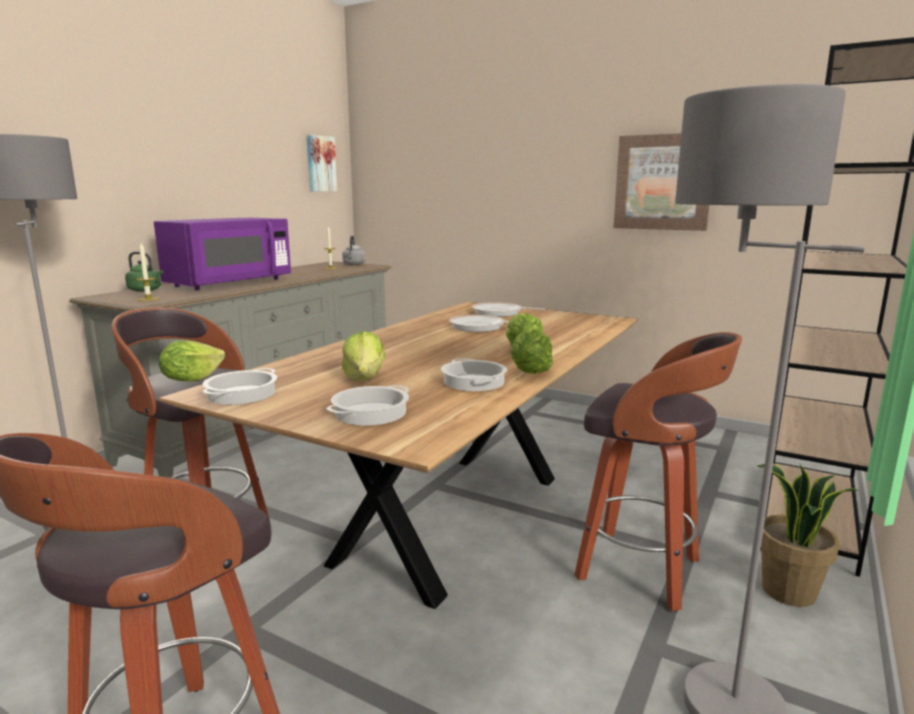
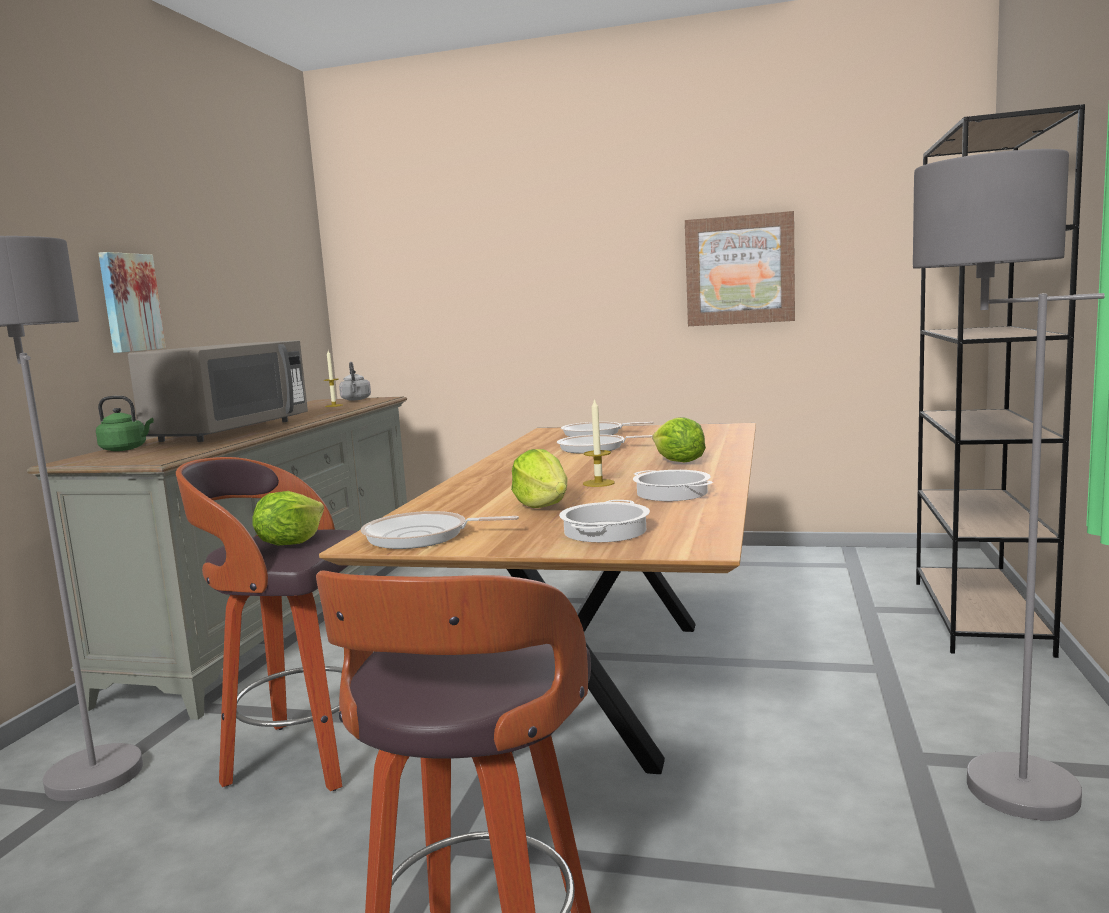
camera: 15 degrees left, 5 degrees down
candle [136,243,160,301] -> candle moved to [583,398,615,487]
purple microwave [154,218,291,290] -> grey microwave [128,340,308,442]
cooking pot [202,368,277,405] -> frying pan [361,511,519,549]
picture [306,134,337,192] -> picture moved to [98,252,166,353]
lettuce [511,329,553,374] -> none
stool [575,332,742,611] -> none
potted plant [757,464,858,607] -> none

